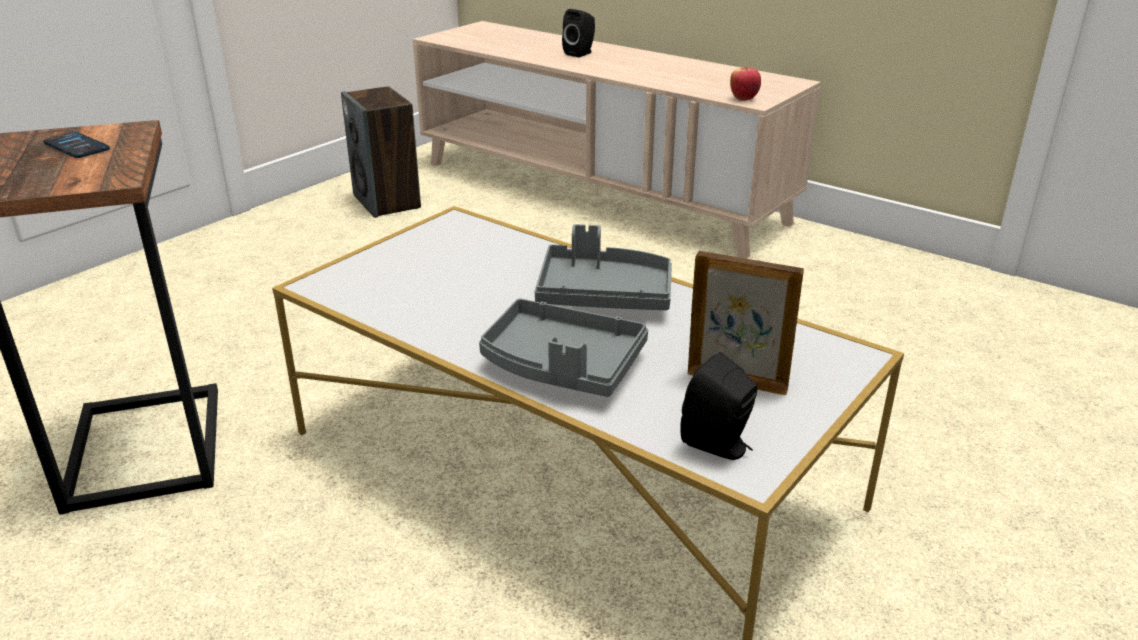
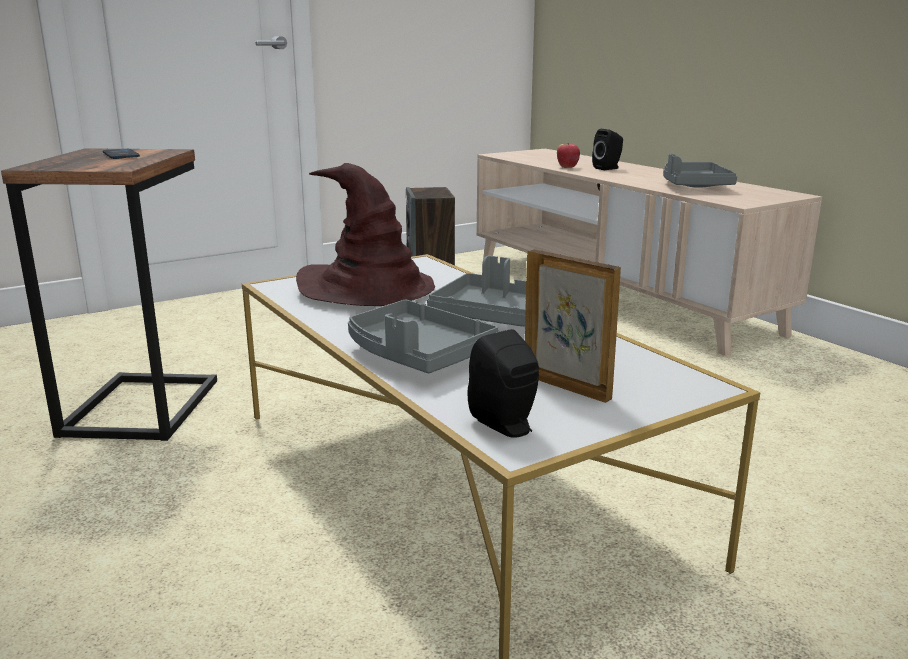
camera: 20 degrees right, 10 degrees down
apple [730,67,761,101] -> apple moved to [557,143,580,168]
none -> brown hat [296,163,435,306]
none -> grey tray [663,154,737,188]

